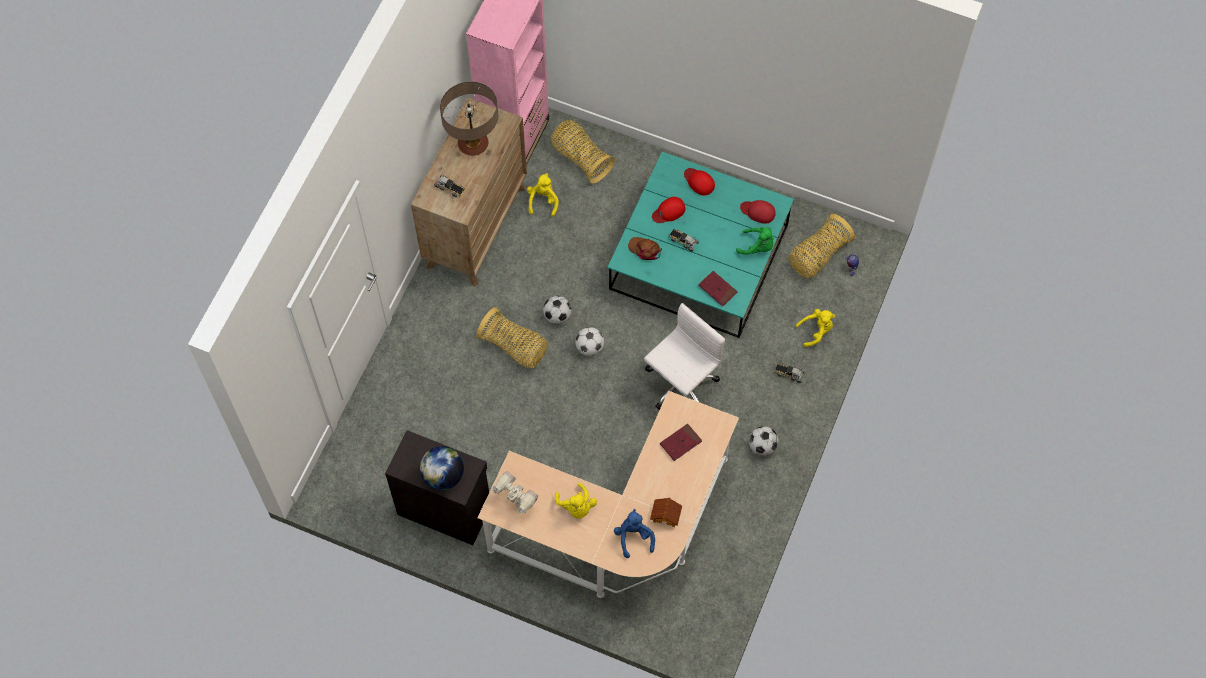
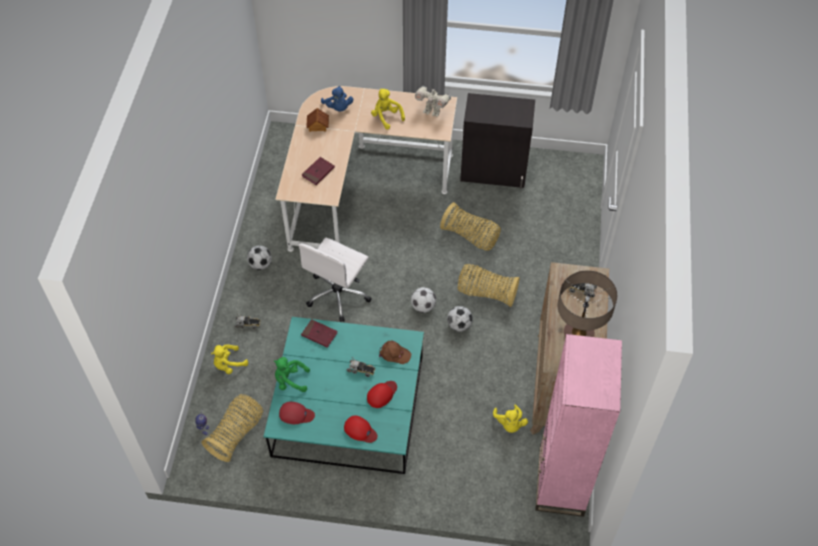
camera: 165 degrees right, 10 degrees down
globe [420,446,464,490] -> none
basket [551,120,615,183] -> basket moved to [440,202,501,251]

